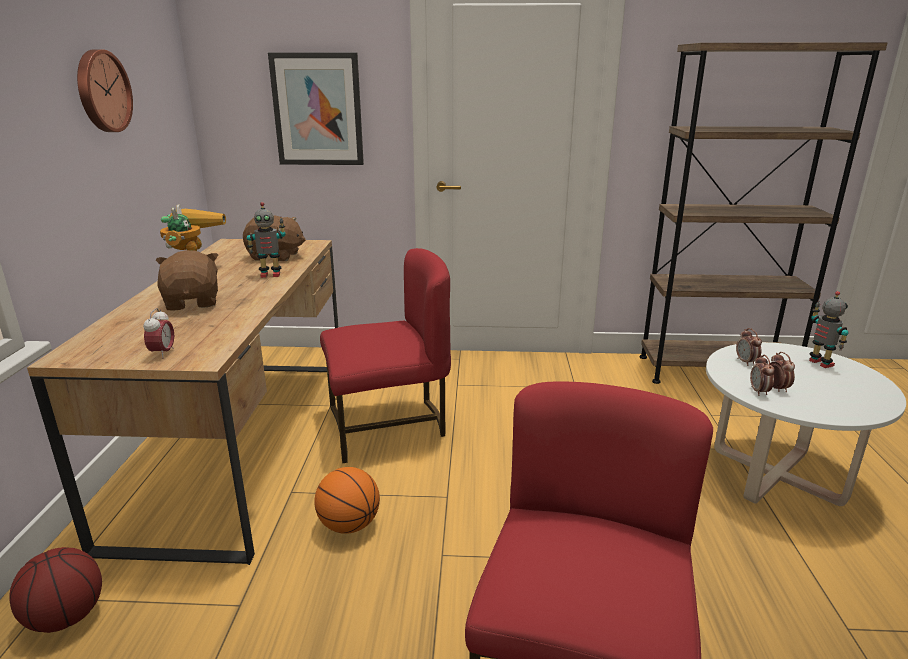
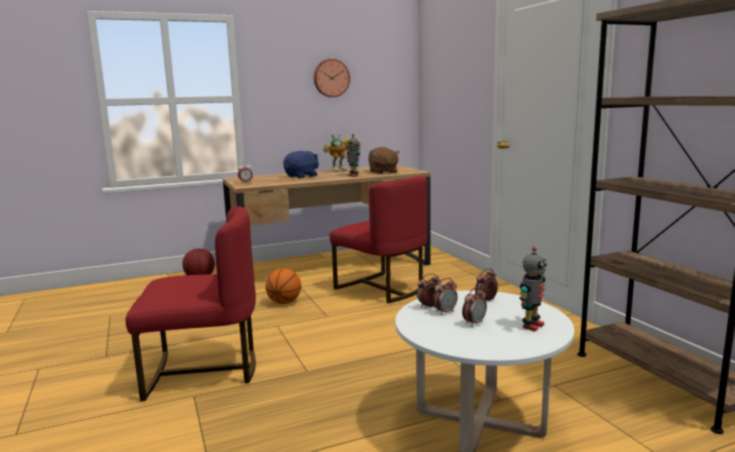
camera: 65 degrees right, 10 degrees down
brown plush toy [156,250,218,311] -> blue plush toy [283,151,319,178]
picture [268,53,364,165] -> none
none -> alarm clock [462,287,487,327]

